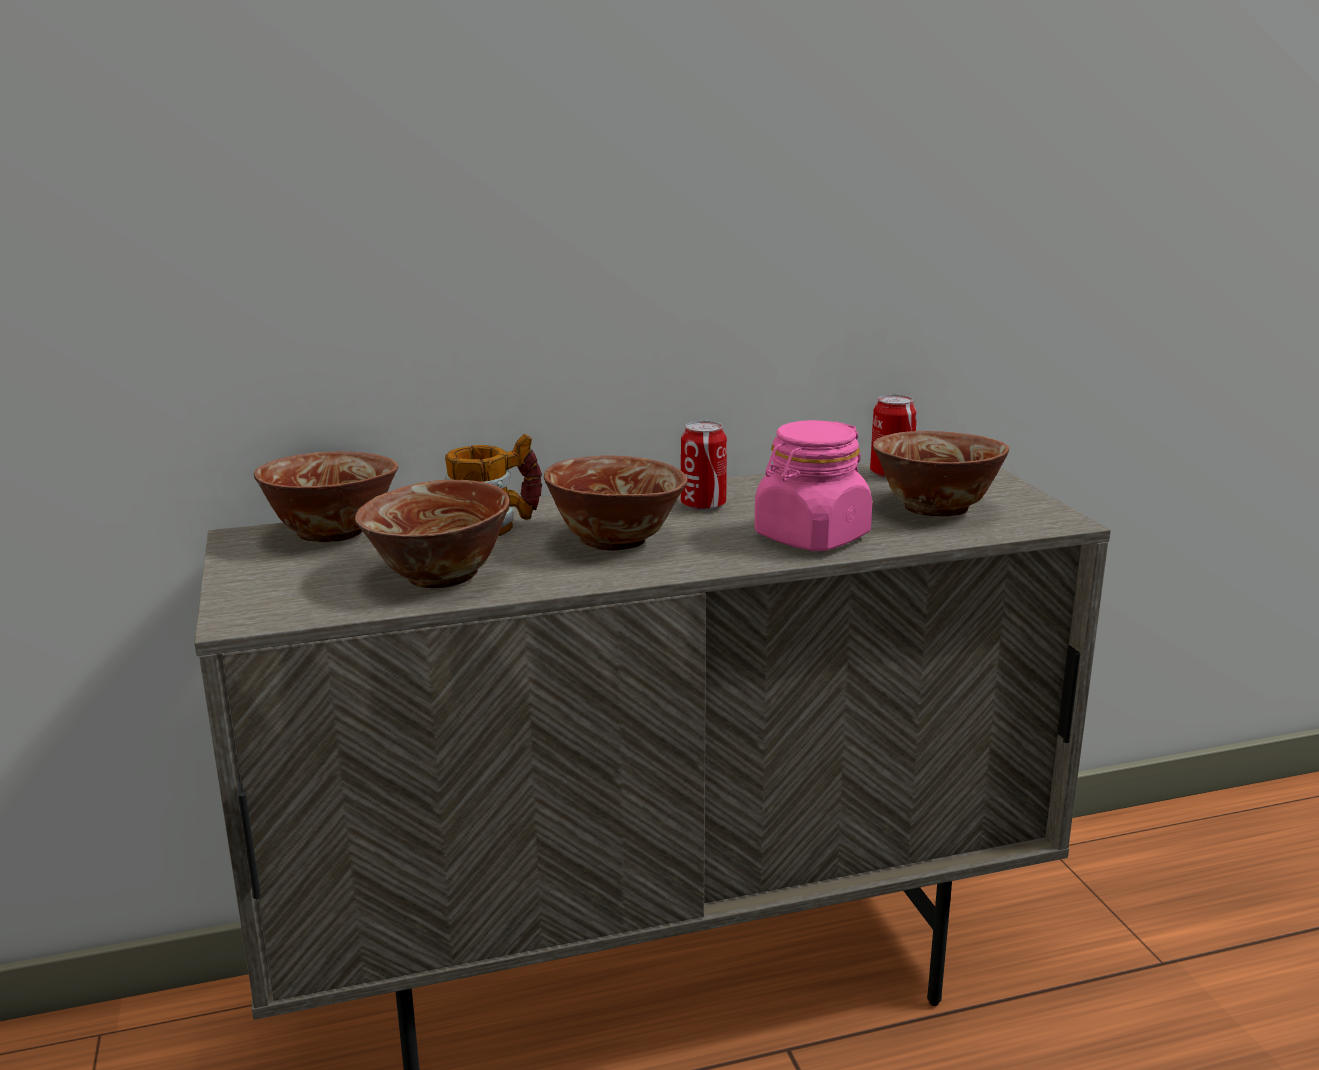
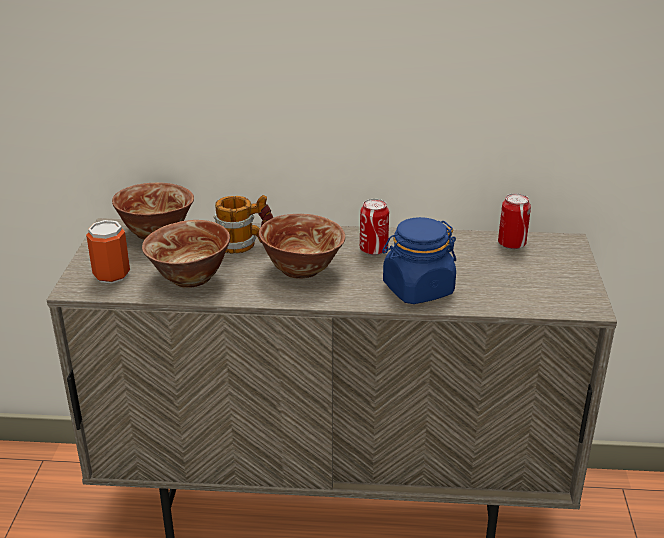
camera: 20 degrees right, 10 degrees up
pink jar [754,420,872,551] -> blue jar [382,217,456,304]
bowl [873,431,1009,517] -> none
none -> can [86,220,130,284]

